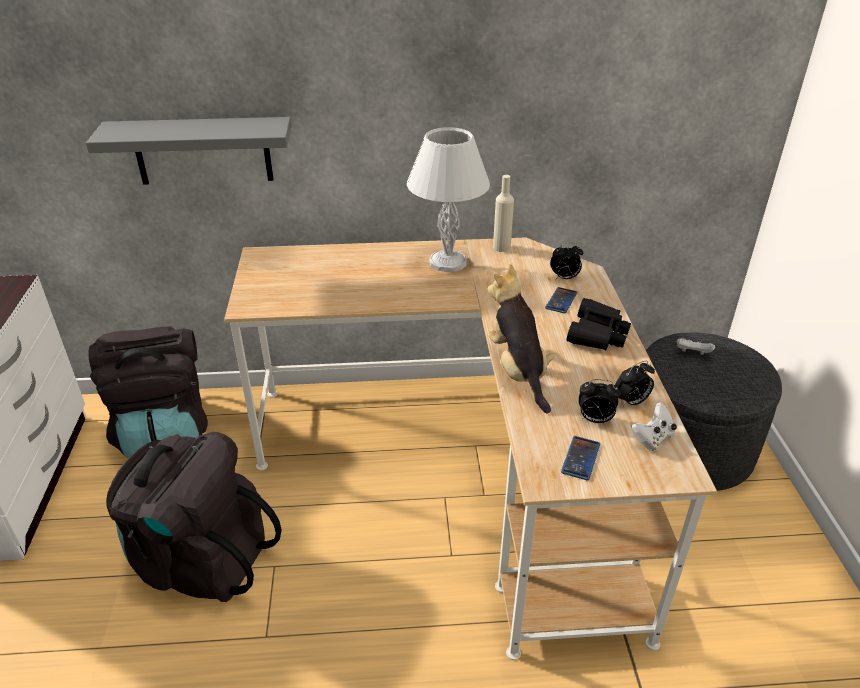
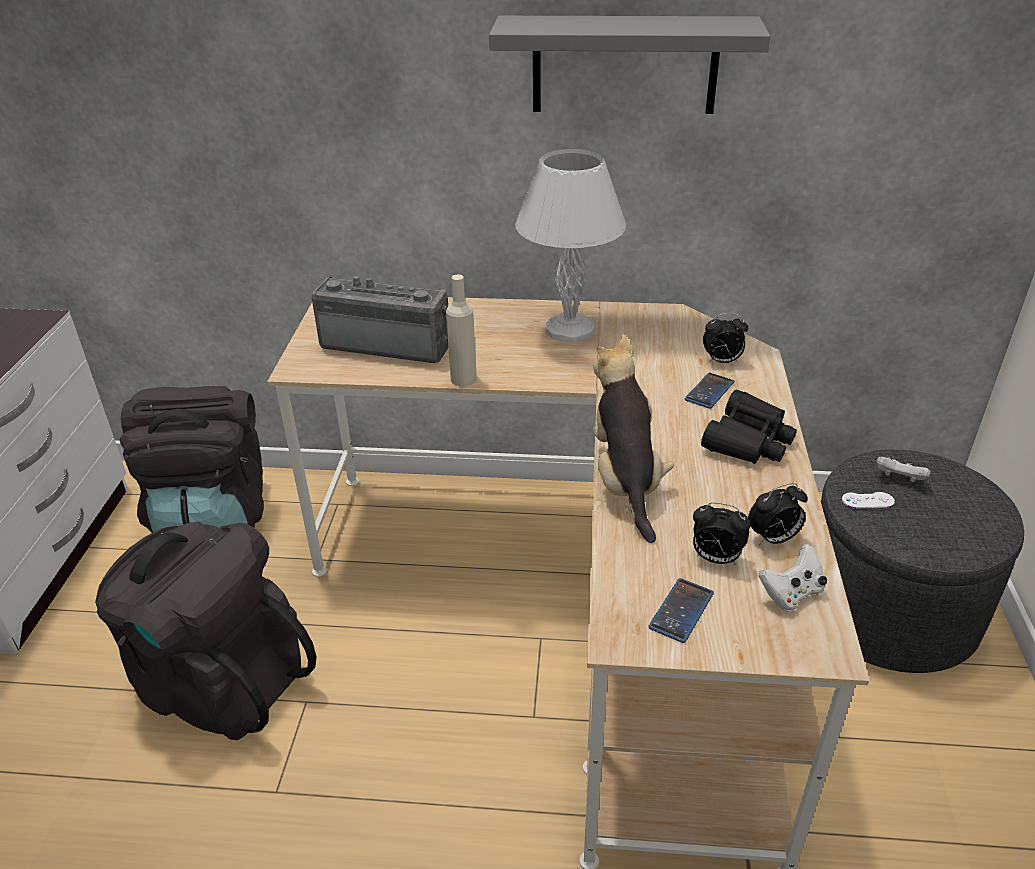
camera: 10 degrees right, 0 degrees up
grey shelf [86,117,291,185] -> grey shelf moved to [489,16,770,114]
beige bottle [493,175,514,252] -> beige bottle moved to [446,274,477,387]
none -> radio [312,276,448,363]
none -> white game controller [842,492,895,508]

